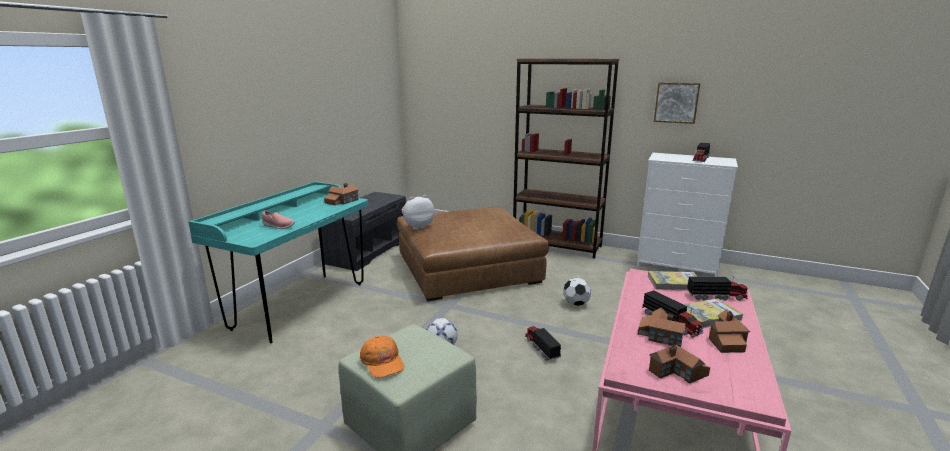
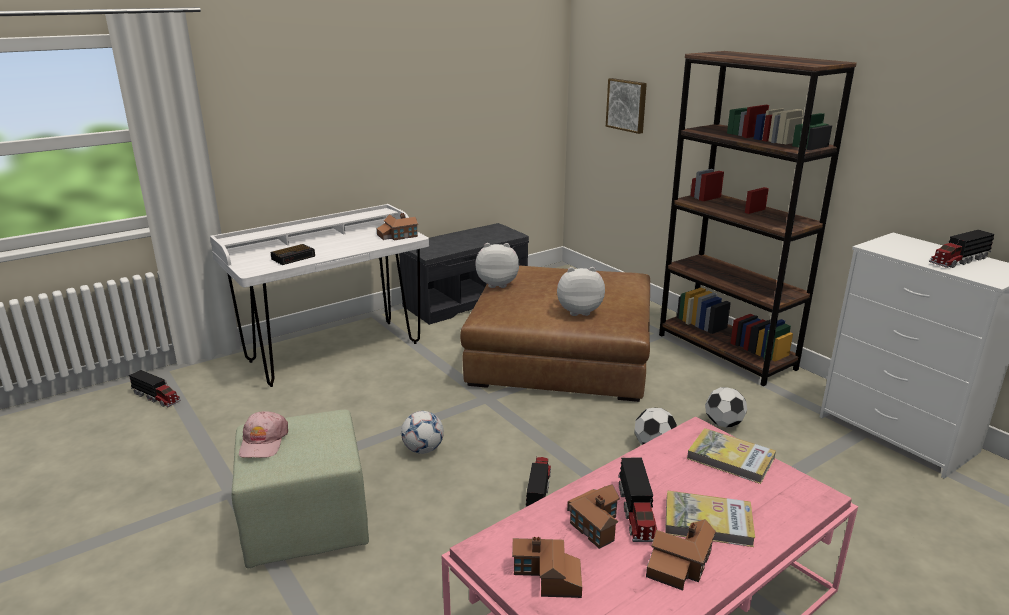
camera: 30 degrees right, 5 degrees up
turquoise desk [188,181,368,343] -> white desk [210,204,429,387]
pink shoe [262,210,295,229] -> alarm clock [270,244,315,265]
orange cap [360,336,404,378] -> pink cap [239,411,288,458]
picture [654,82,700,124] -> picture moved to [606,78,647,134]
toy truck [687,276,748,301] -> toy truck moved to [129,370,181,407]
none -> plush toy [557,267,605,316]
none -> football [705,387,747,427]

